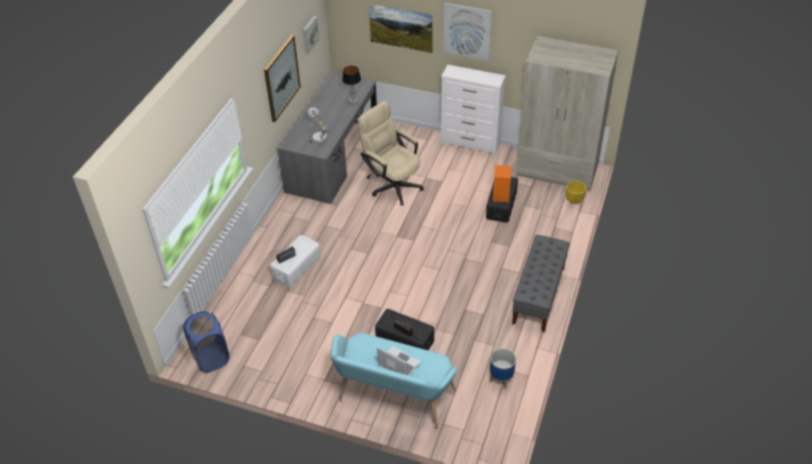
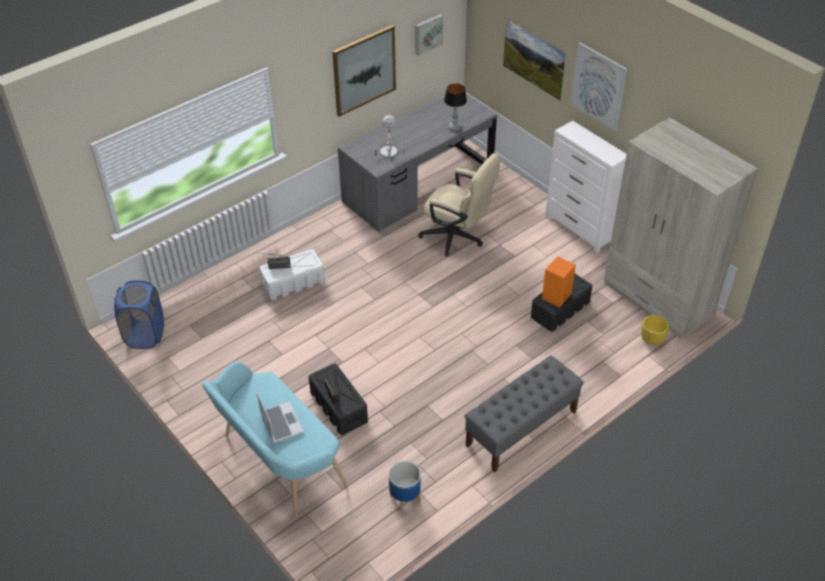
camera: 30 degrees right, 0 degrees up
beige office chair [357,101,424,206] -> beige office chair turned 135 degrees clockwise [418,153,500,257]

